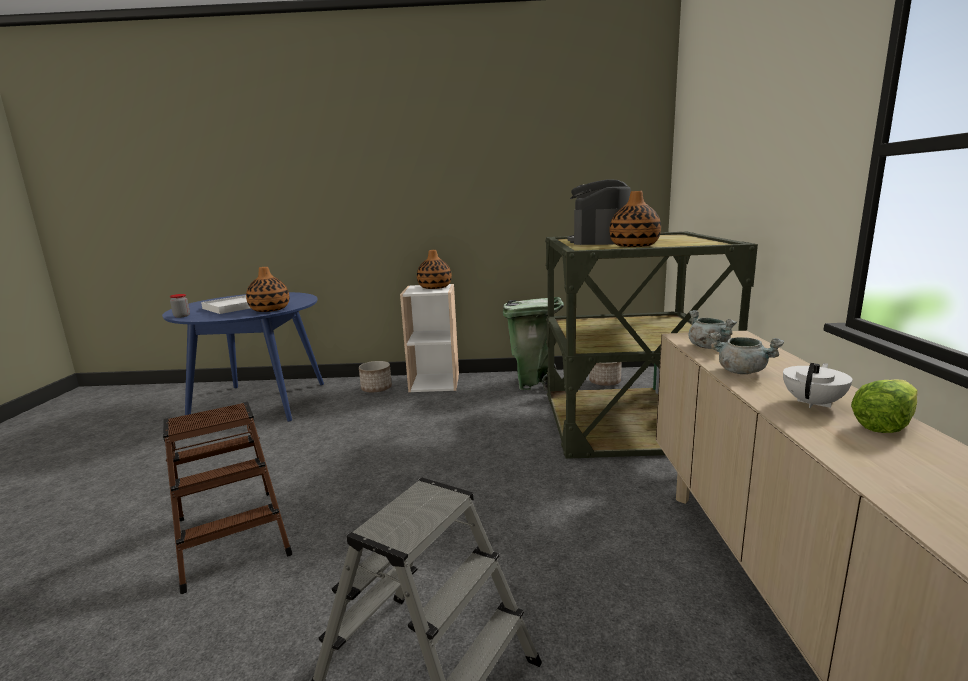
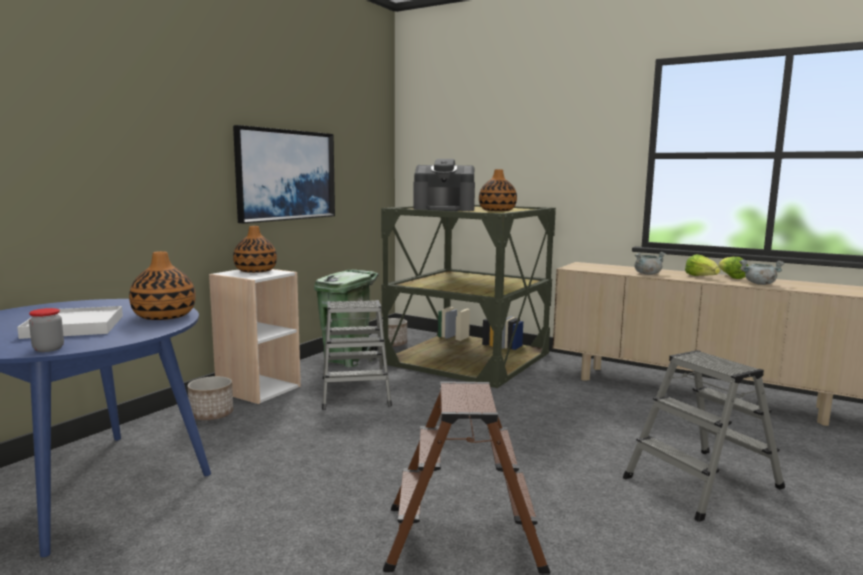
camera: 60 degrees left, 5 degrees down
coffee machine [568,179,631,245] -> coffee machine turned 45 degrees counterclockwise [413,159,475,211]
grey cooking pot [689,310,737,349] -> grey cooking pot moved to [739,260,784,285]
white teapot [783,363,852,408] -> lettuce [685,254,720,276]
none -> picture [233,125,335,224]
none -> grey step ladder [322,300,392,410]

